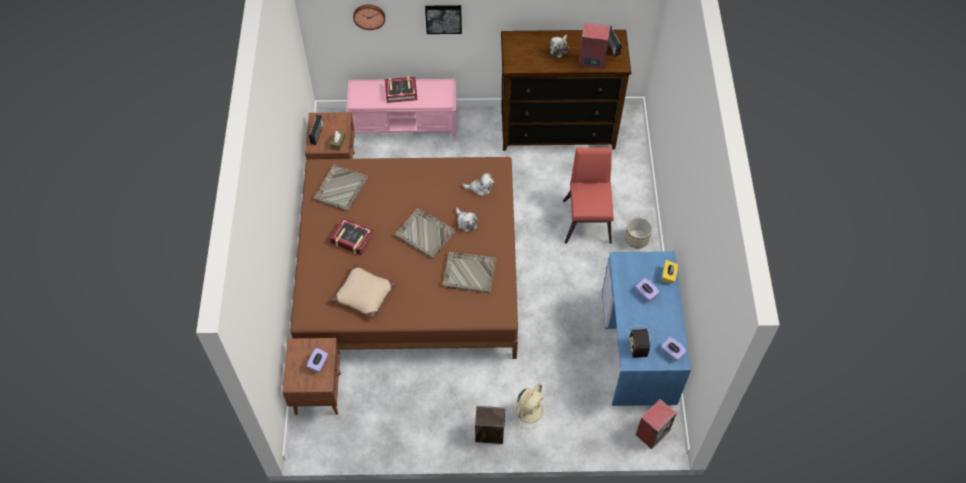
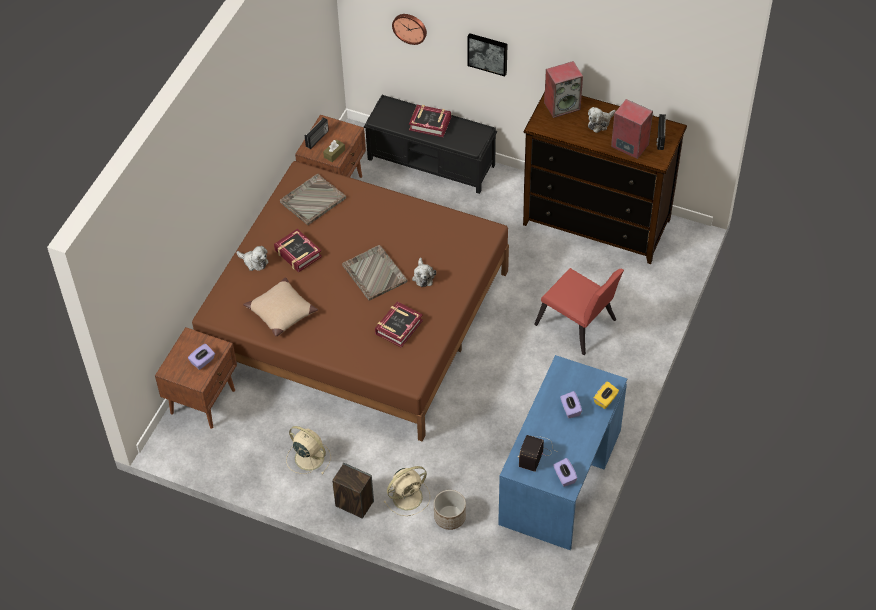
camera: 25 degrees right, 5 degrees down
pink bench [346,79,456,138] -> black bench [364,95,497,194]
grey tray [442,252,496,293] -> book [375,302,423,348]
plush toy [462,173,494,197] -> plush toy moved to [236,246,268,271]
red chair [563,147,614,244] -> red chair turned 105 degrees clockwise [534,268,624,355]
planter [625,217,652,248] -> planter moved to [434,490,466,530]
speaker [636,399,677,449] -> speaker moved to [544,61,583,118]
none -> beige fan [286,426,331,474]

